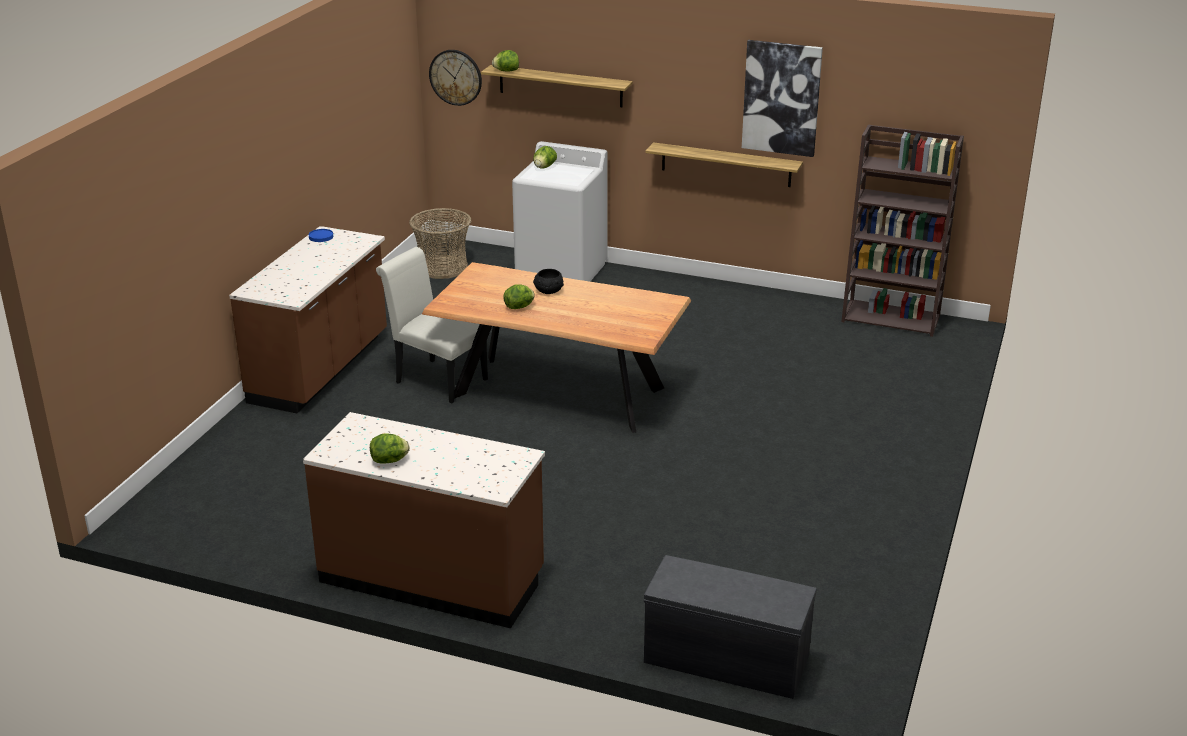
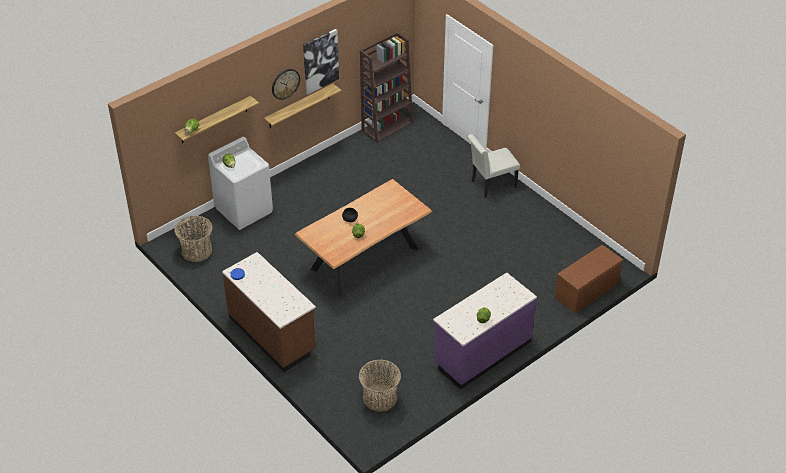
camera: 60 degrees left, 15 degrees up
brown counter [303,412,545,628] -> purple counter [433,273,537,390]
white chair [376,247,488,403] -> white chair moved to [467,134,520,198]
wall clock [429,50,482,106] -> wall clock moved to [272,69,300,100]
grey bench [644,555,817,699] -> brown bench [555,245,623,313]
none -> basket [359,360,401,412]

